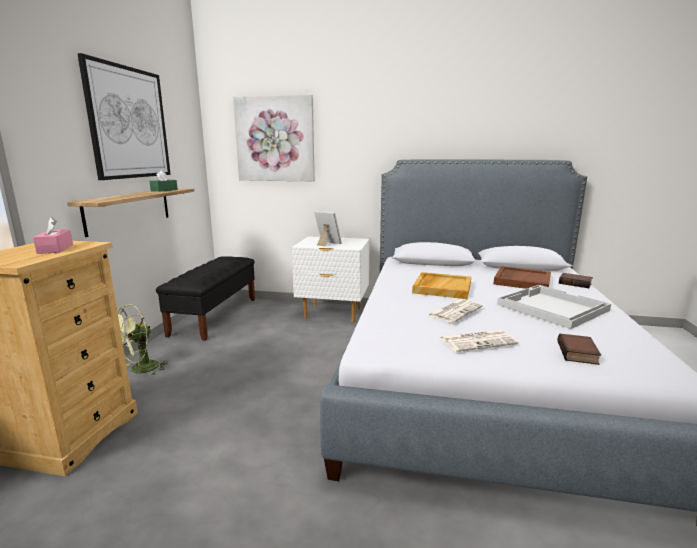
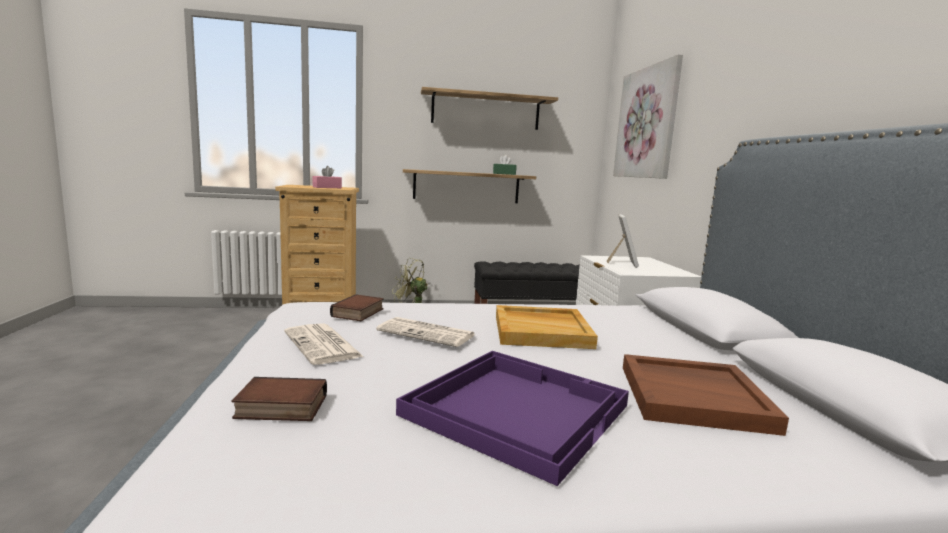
camera: 70 degrees right, 5 degrees down
picture [77,53,171,180] -> shelf [421,87,558,130]
white tray [497,285,611,329] -> purple tray [396,351,629,486]
book [559,273,593,288] -> book moved to [330,294,384,321]

